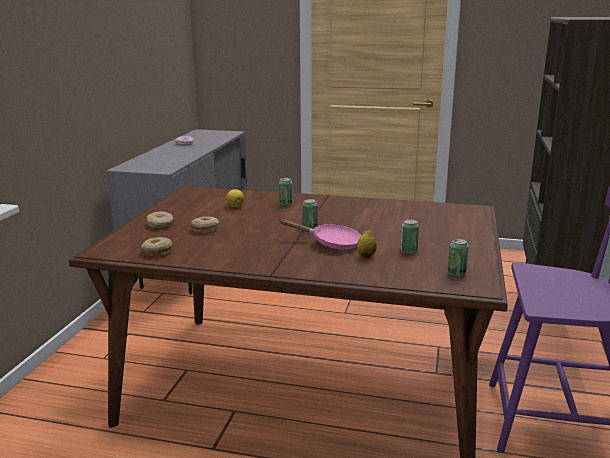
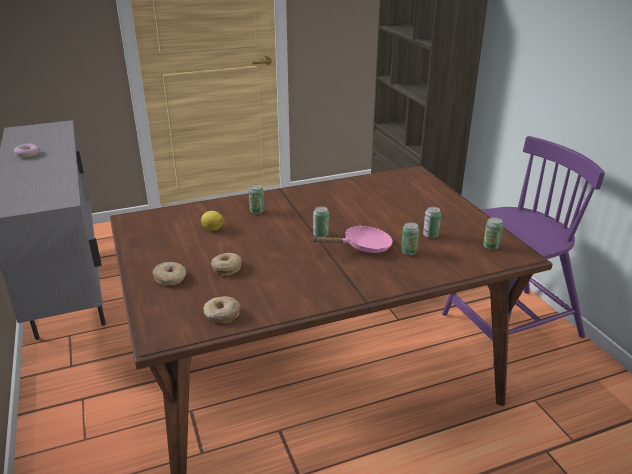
camera: 35 degrees left, 10 degrees up
lemon [357,230,377,258] -> can [401,222,419,255]

